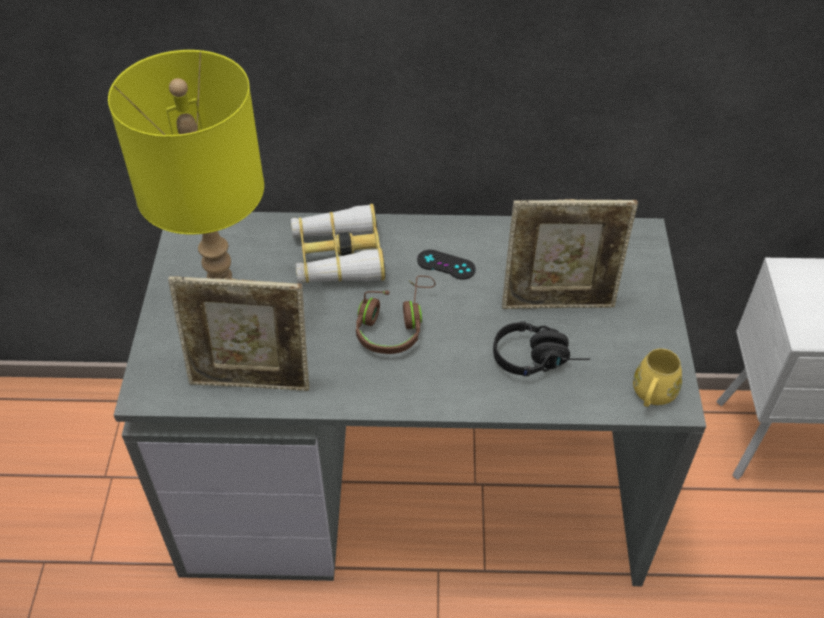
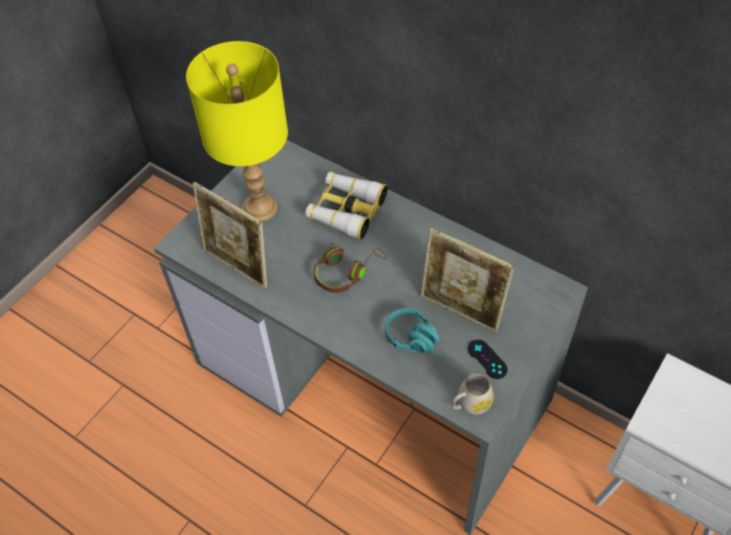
camera: 35 degrees right, 5 degrees up
black game controller [417,250,476,280] -> black game controller moved to [468,340,508,379]
black headphones [493,321,590,376] -> turquoise headphones [385,308,444,359]
yellow mug [633,348,682,407] -> white mug [452,373,494,415]

